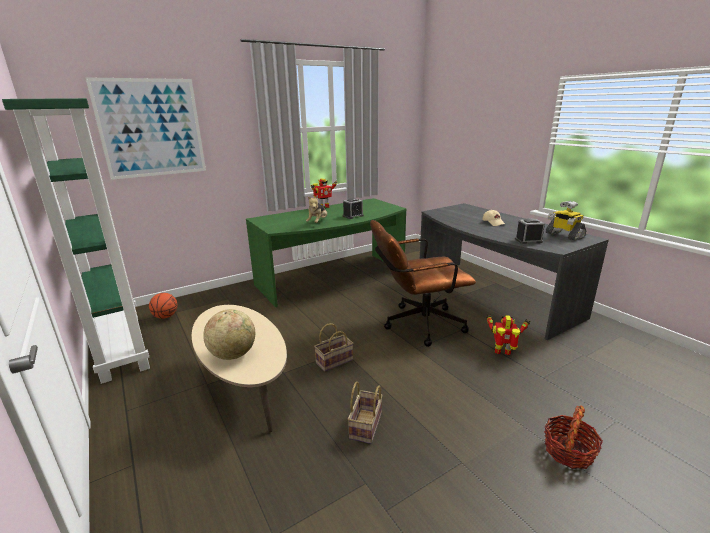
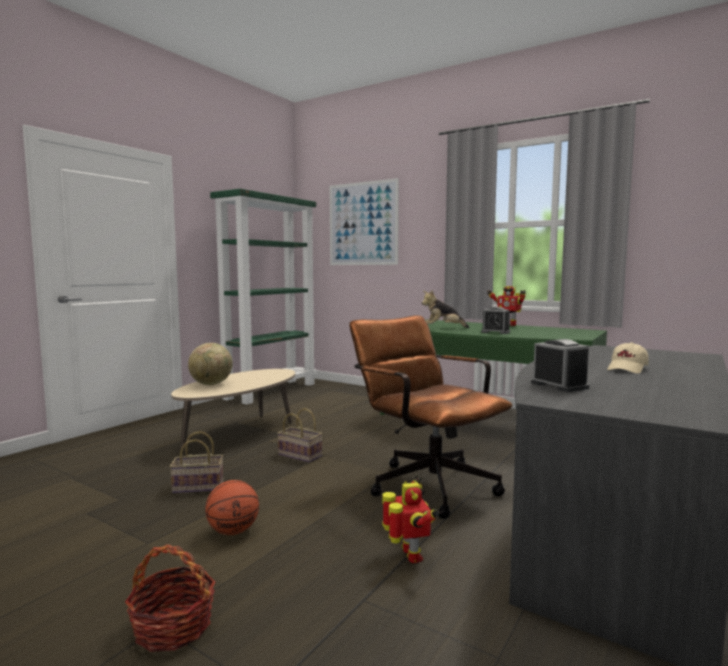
camera: 65 degrees right, 15 degrees down
basketball [149,293,178,319] -> basketball moved to [205,480,259,535]
toy robot [545,201,586,241] -> none

